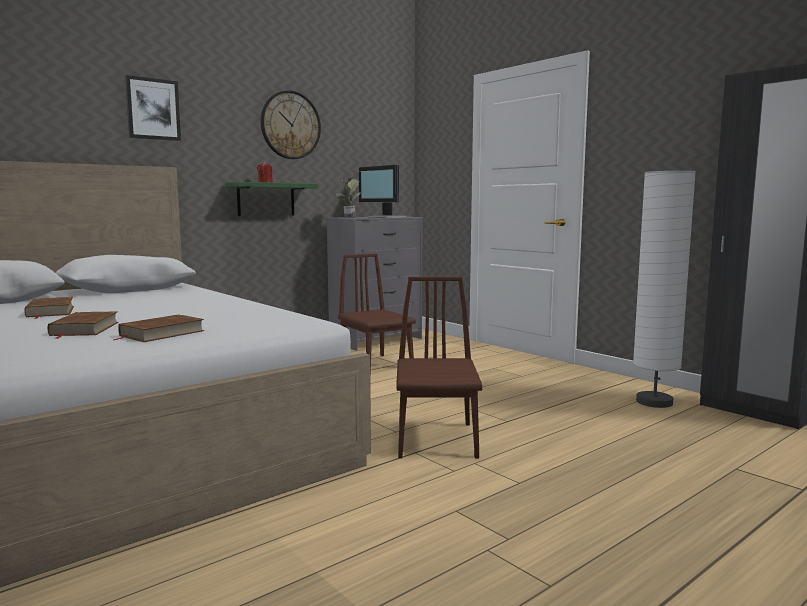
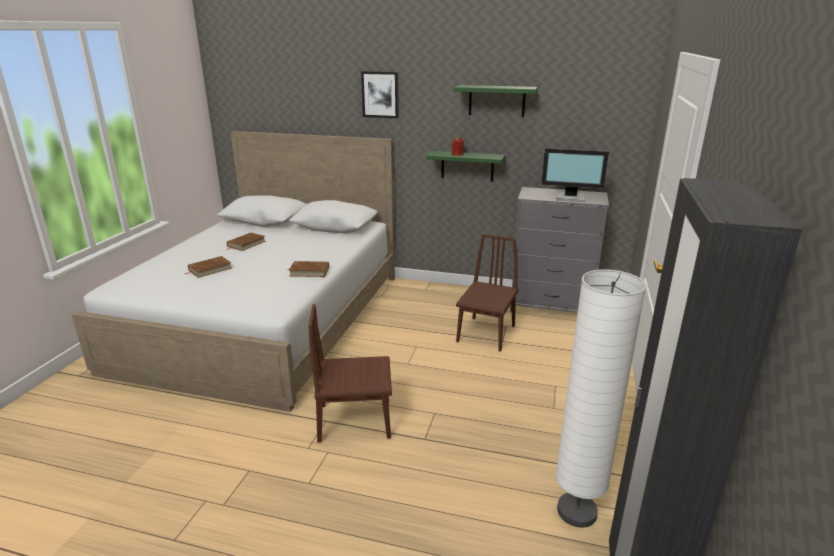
camera: 55 degrees right, 15 degrees up
brown book [112,314,204,342] -> brown book moved to [287,261,329,277]
wall clock [261,90,321,159] -> green shelf [454,85,538,117]
potted plant [336,179,361,217] -> none
monitor [359,165,406,218] -> monitor turned 90 degrees counterclockwise [542,148,609,202]
brown chair [396,277,483,458] -> brown chair turned 150 degrees counterclockwise [308,304,392,443]

